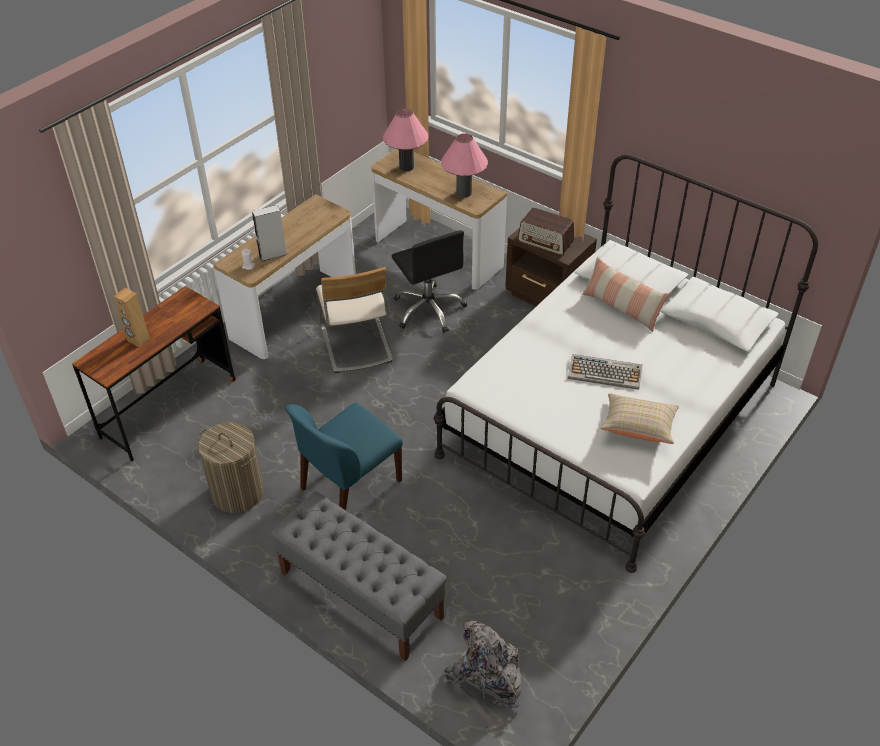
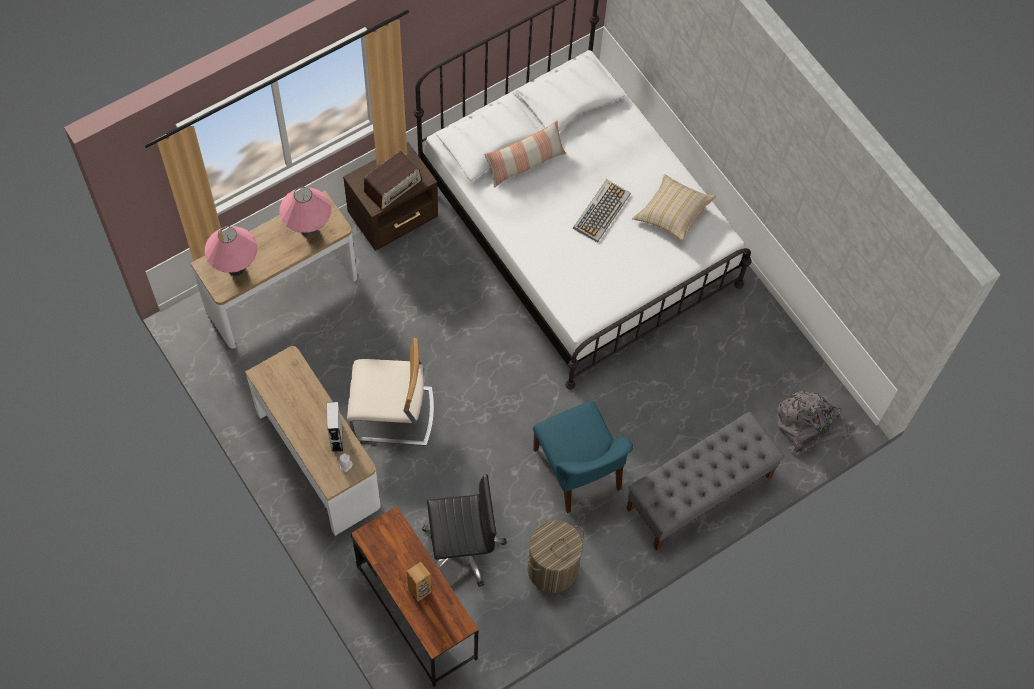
camera: 75 degrees left, 20 degrees up
black office chair [392,230,467,333] -> black office chair moved to [422,474,507,587]

